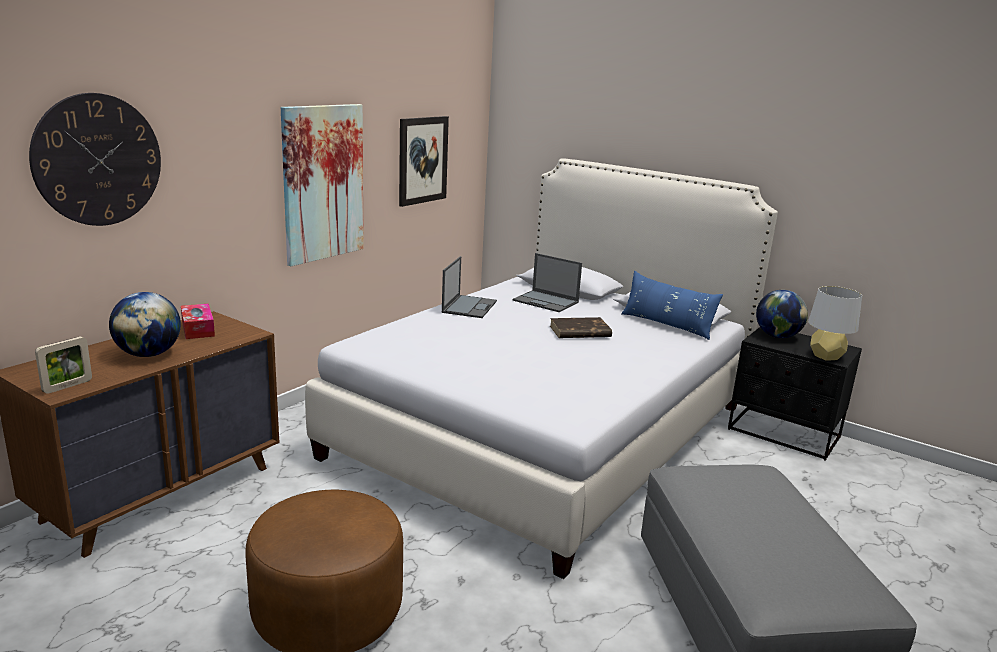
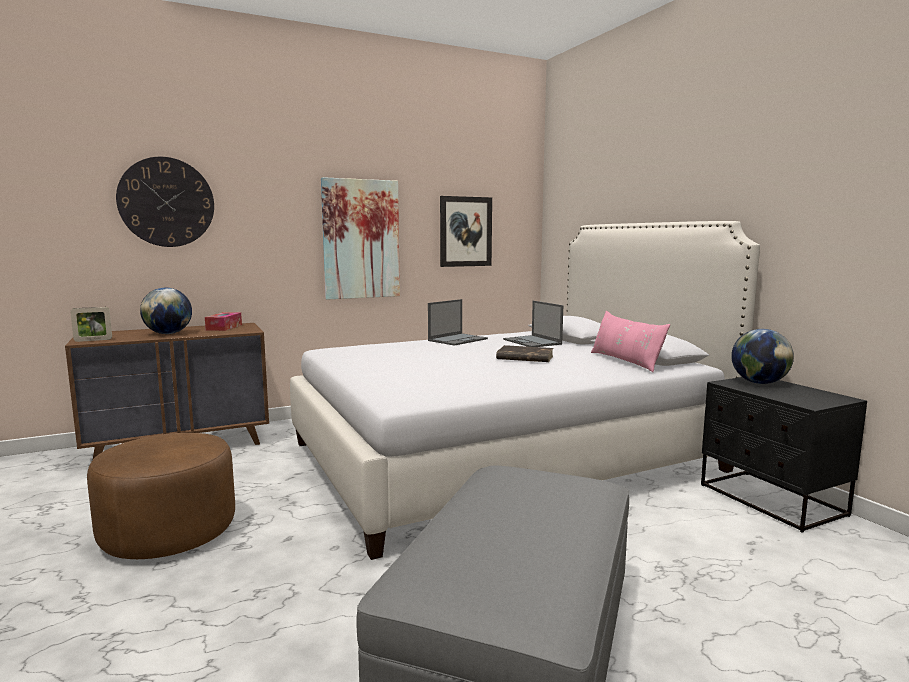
camera: 30 degrees right, 10 degrees down
blue pillow [621,271,723,340] -> pink pillow [591,311,670,372]
grey table lamp [808,286,862,361] -> none

